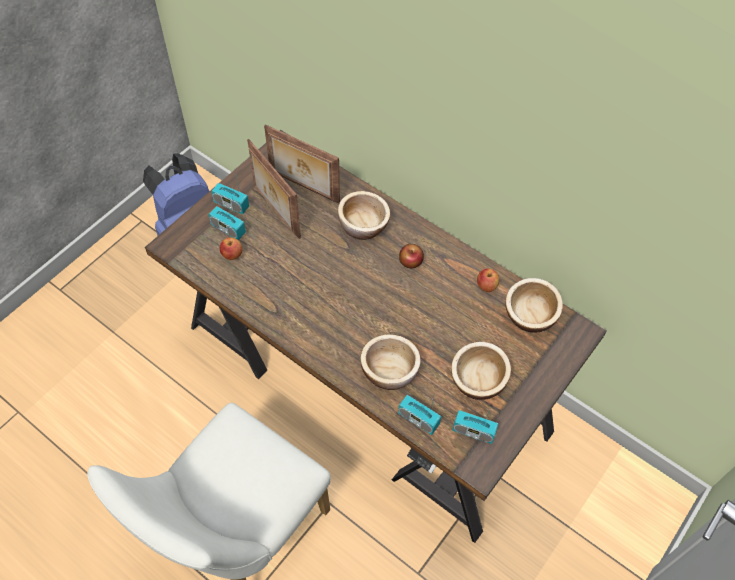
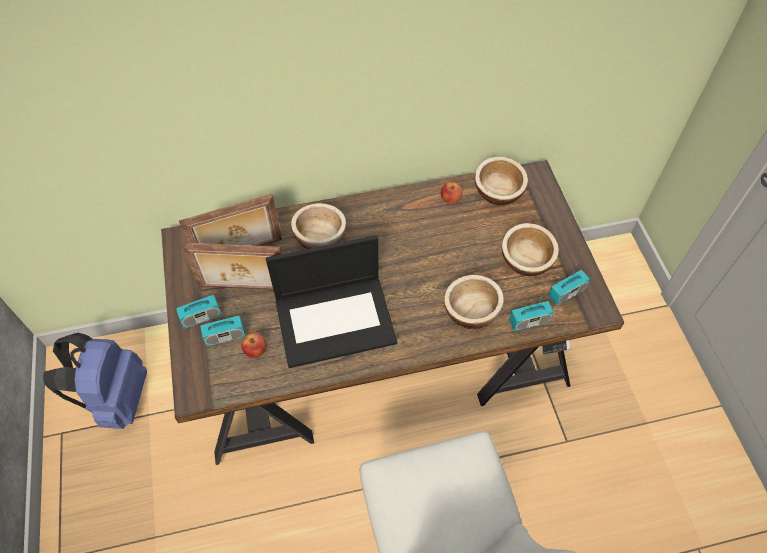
camera: 50 degrees left, 0 degrees up
apple [399,244,424,268] -> none
none -> laptop [266,235,397,368]

